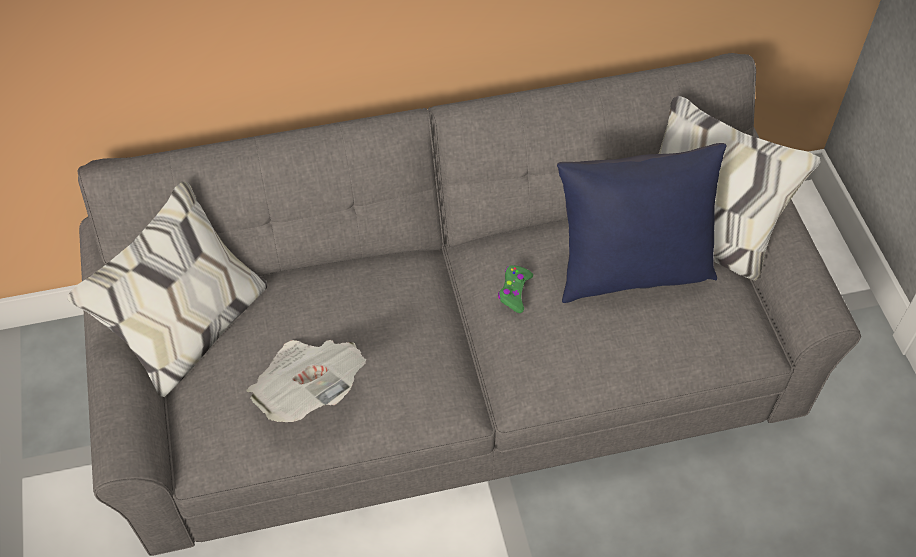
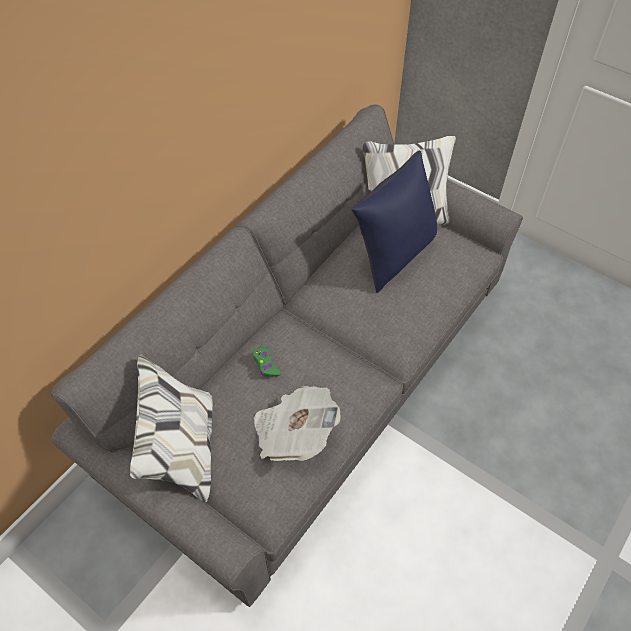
camera: 40 degrees left, 0 degrees up
green game controller [498,265,533,313] -> green game controller moved to [252,347,281,376]

